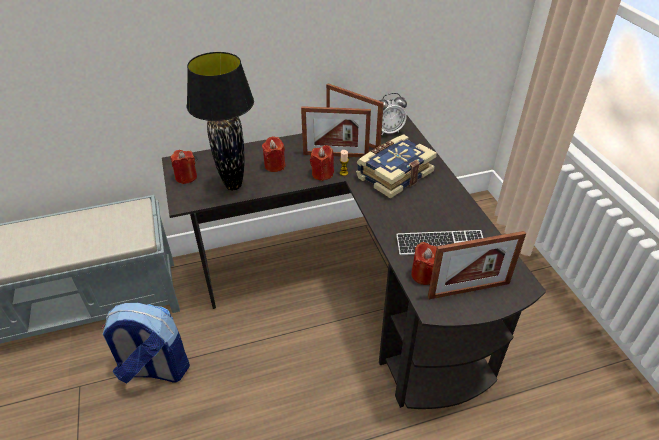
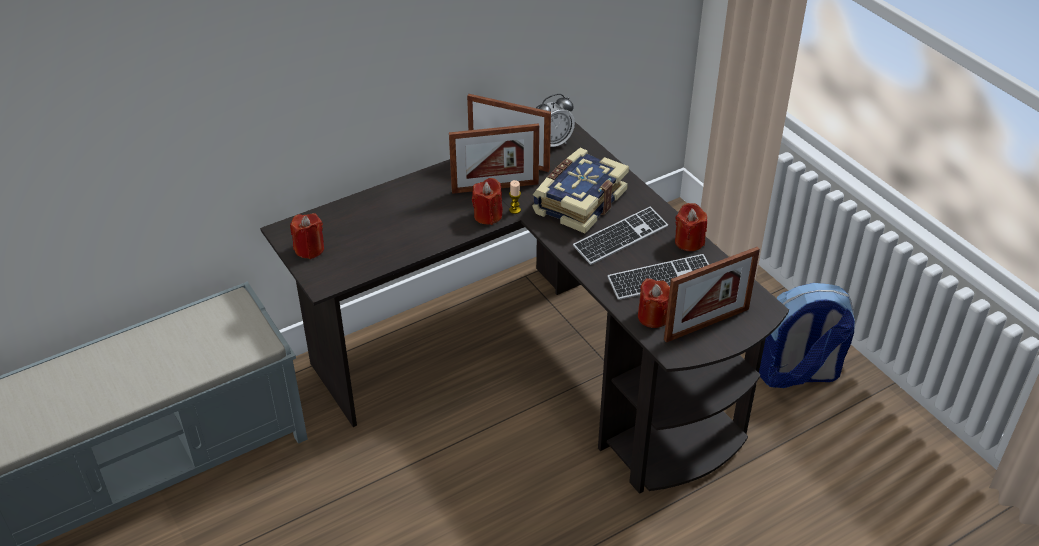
camera: 15 degrees left, 0 degrees up
backpack [102,303,190,384] -> backpack moved to [759,283,855,388]
black table lamp [187,52,254,190] -> none
red candle [262,136,286,172] -> red candle moved to [675,203,707,251]
none -> keyboard [573,207,668,265]

